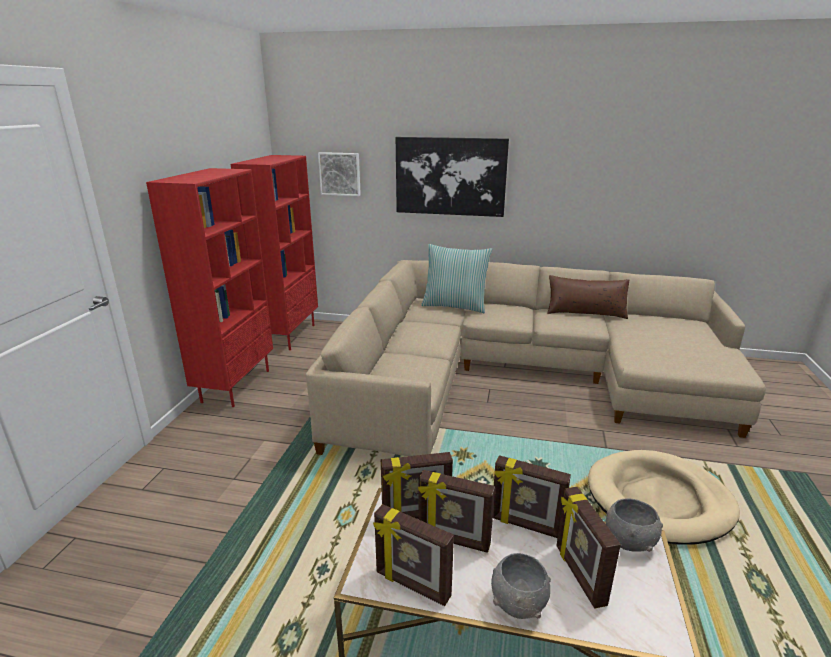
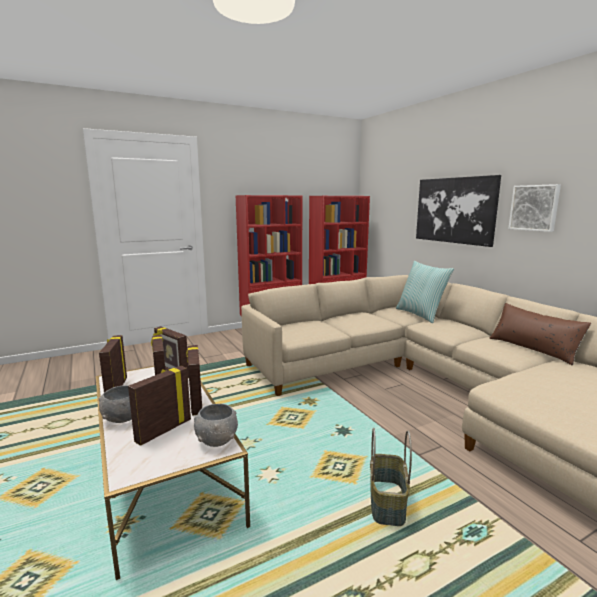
camera: 50 degrees right, 10 degrees down
picture [318,152,361,196] -> picture moved to [508,184,561,232]
beige dog bed [588,450,740,545] -> basket [370,428,412,526]

